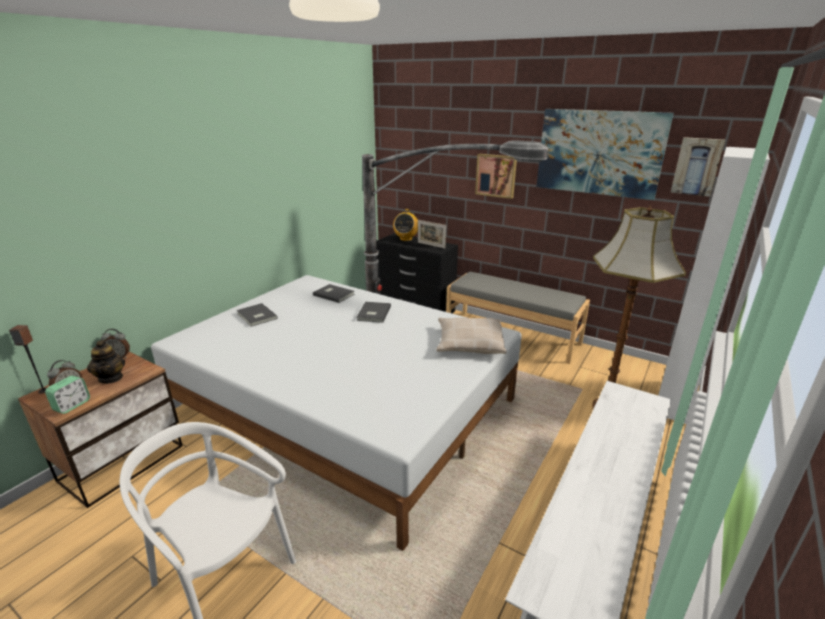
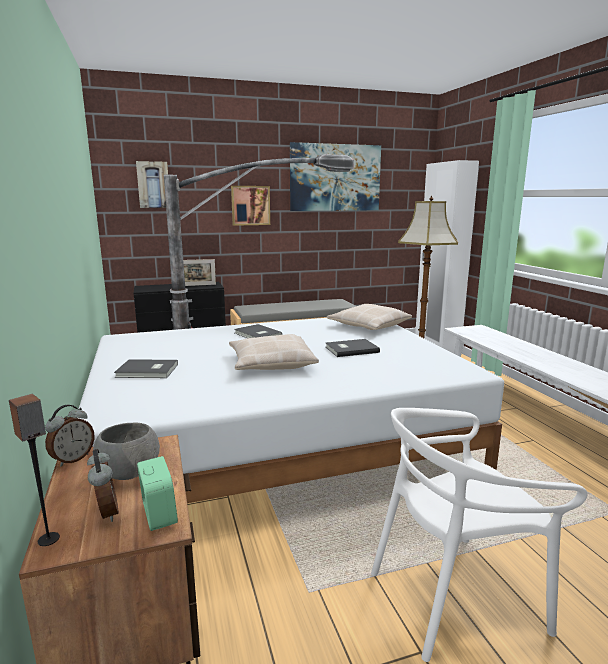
camera: 50 degrees left, 10 degrees down
teapot [87,340,125,384] -> grey bowl [93,423,160,480]
grey book [313,284,355,303] -> grey book moved to [326,339,380,357]
radio [393,209,418,241] -> none
picture [670,137,725,197] -> picture moved to [136,161,168,208]
none -> beige pillow [229,334,319,370]

